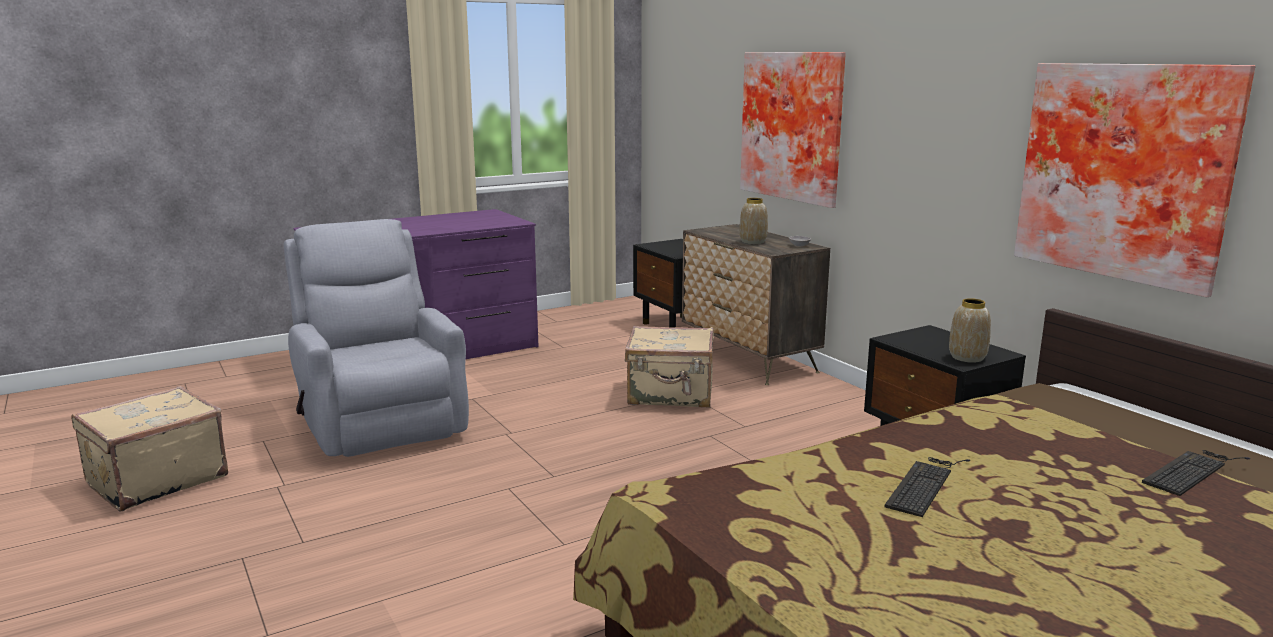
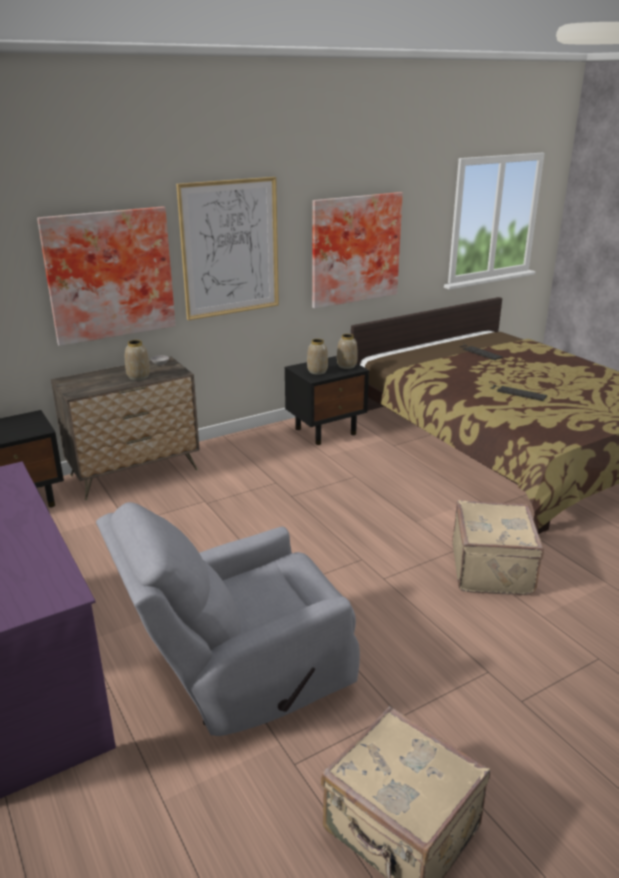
camera: 90 degrees left, 10 degrees up
beige suitcase [625,325,714,408] -> beige suitcase moved to [452,500,544,595]
none -> picture [176,177,279,320]
none -> vase [307,339,328,375]

